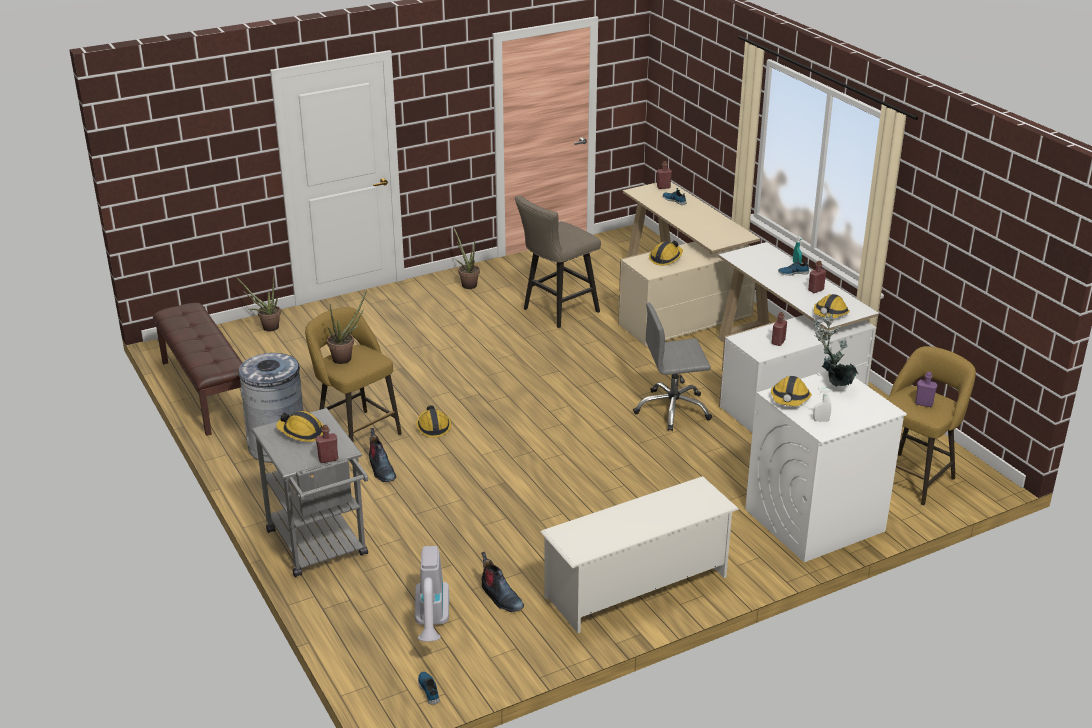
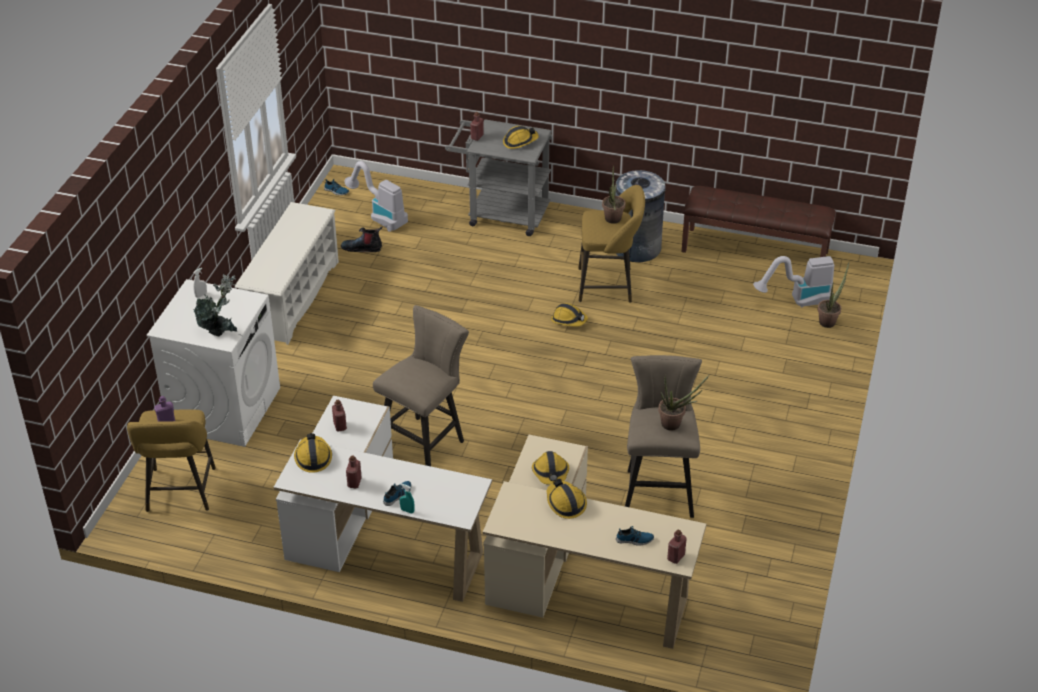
camera: 135 degrees right, 10 degrees up
boot [369,428,396,482] -> none
potted plant [453,227,480,289] -> potted plant moved to [658,375,709,431]
grey office chair [633,302,712,431] -> beige stool [373,305,469,466]
hard hat [771,376,812,406] -> hard hat moved to [547,479,587,519]
none -> vacuum cleaner [753,256,834,307]

